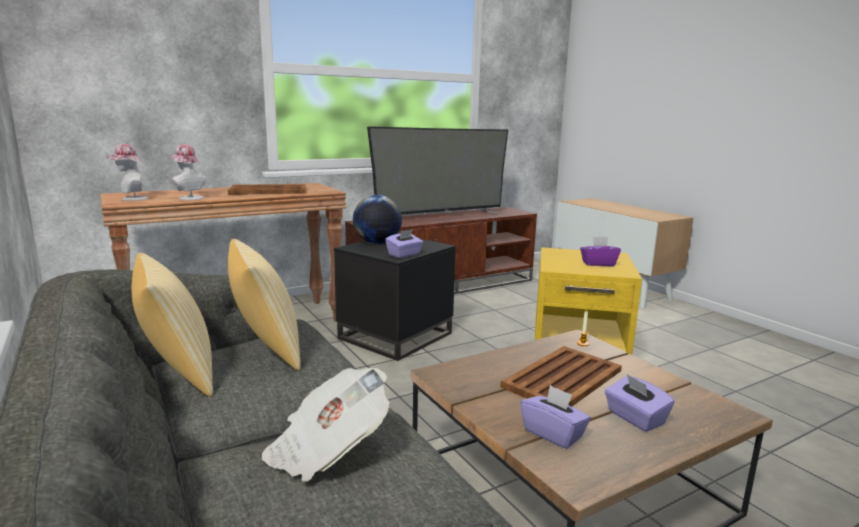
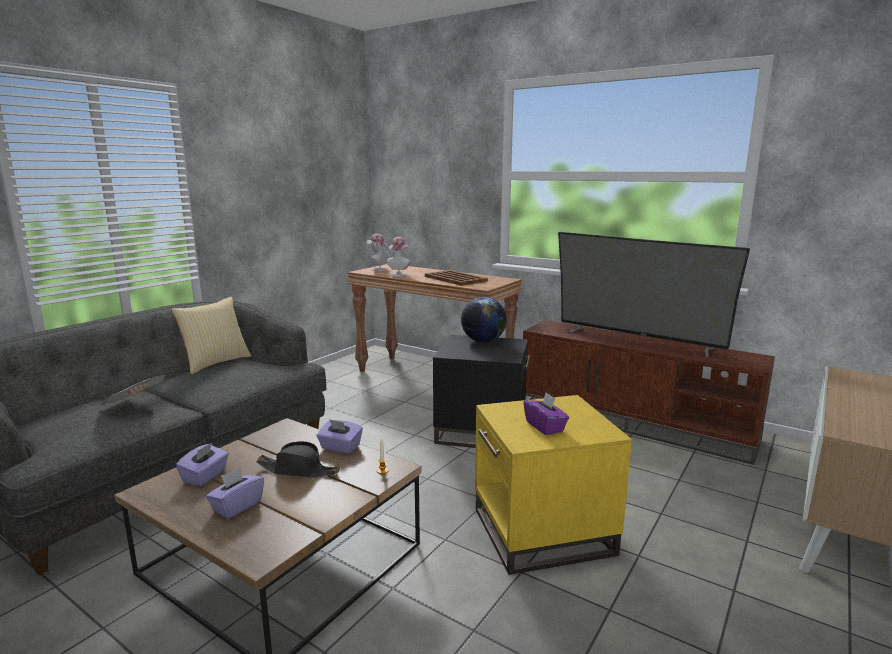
camera: 65 degrees right, 0 degrees up
pillow [228,239,301,371] -> none
purple tissue box [385,229,423,258] -> purple tissue box moved to [317,419,363,454]
brown tray [501,346,622,406] -> black hat [256,441,340,478]

